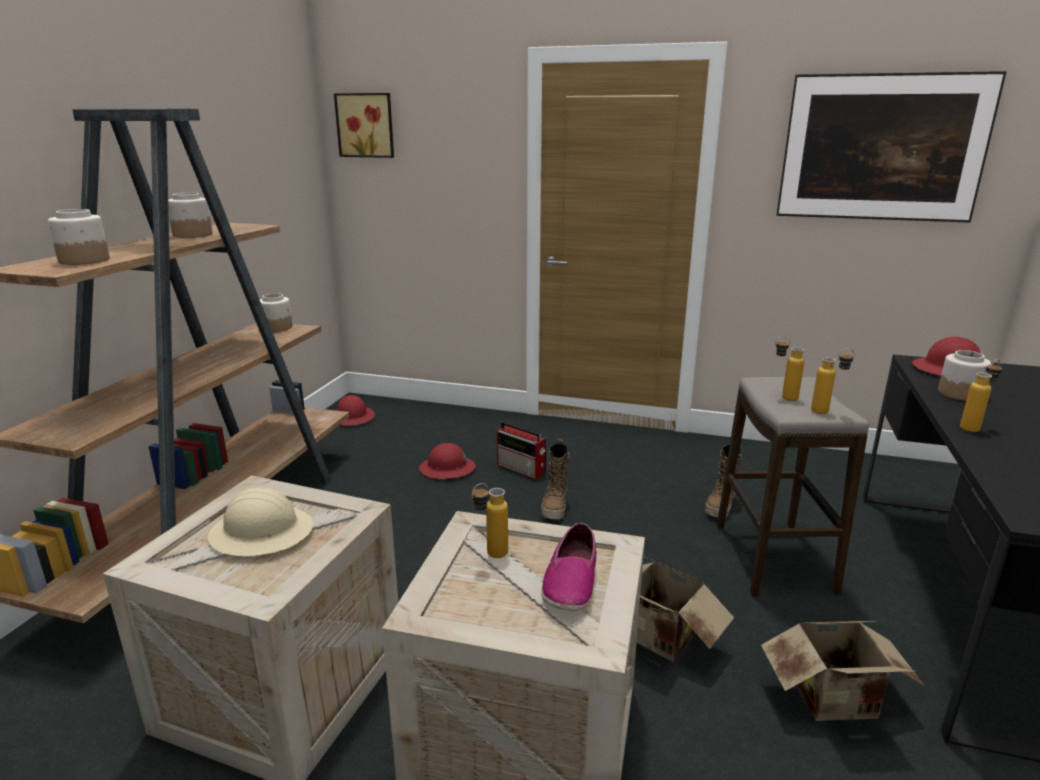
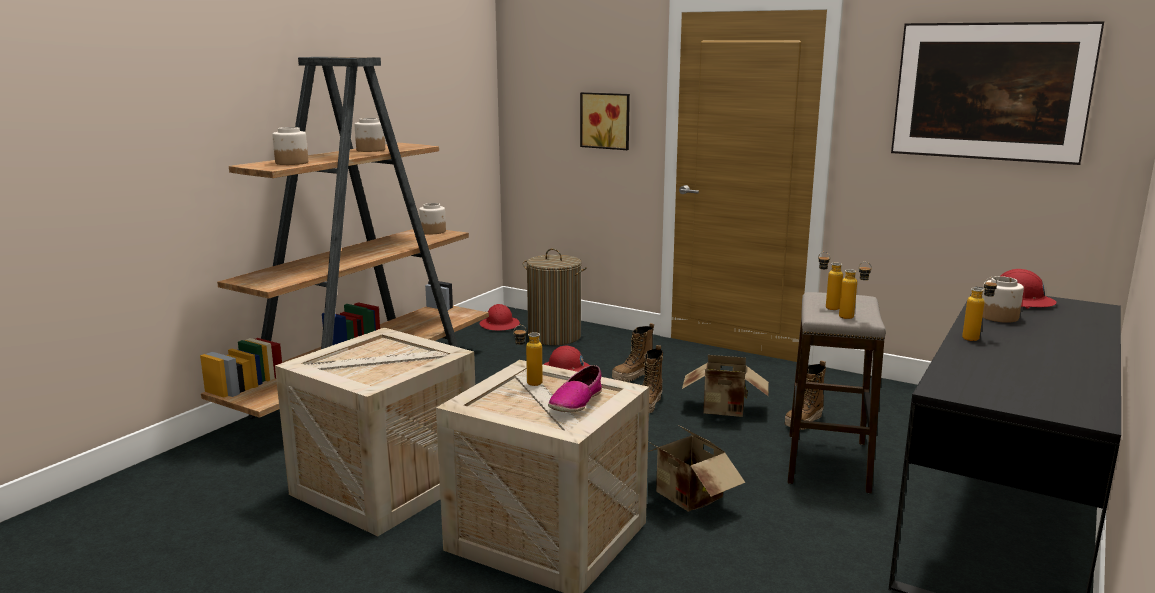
camera: 15 degrees right, 5 degrees down
beige hard hat [208,488,313,556] -> none
picture [334,93,394,158] -> picture moved to [580,92,630,150]
radio [497,421,546,479] -> boot [612,323,654,382]
cardboard box [761,621,925,721] -> cardboard box moved to [682,355,769,417]
none -> laundry basket [523,248,587,345]

